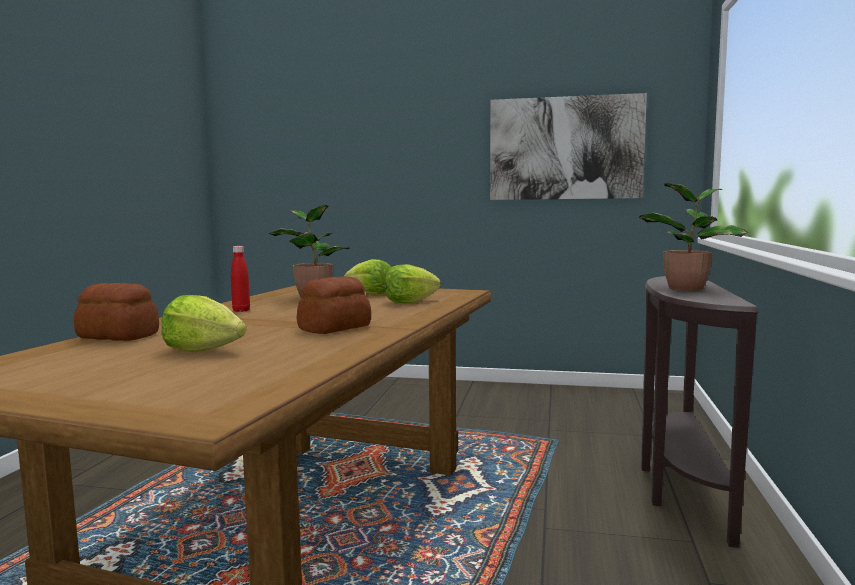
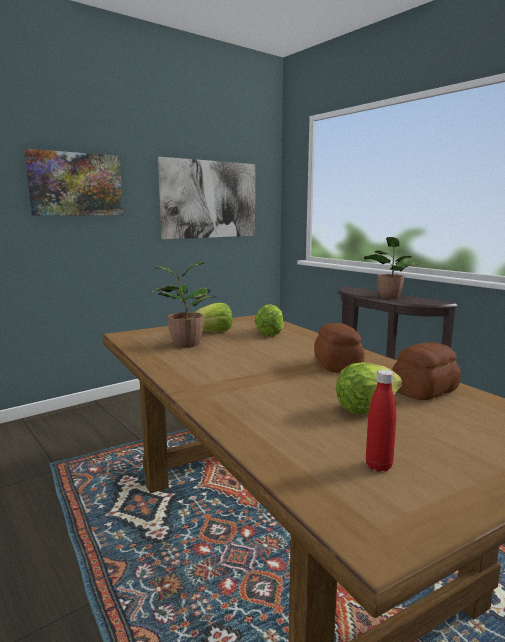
camera: 50 degrees left, 5 degrees up
bread [74,283,159,341] -> bread moved to [392,342,461,400]
red bottle [231,246,250,312] -> red bottle moved to [366,370,396,472]
none -> picture [24,149,123,216]

